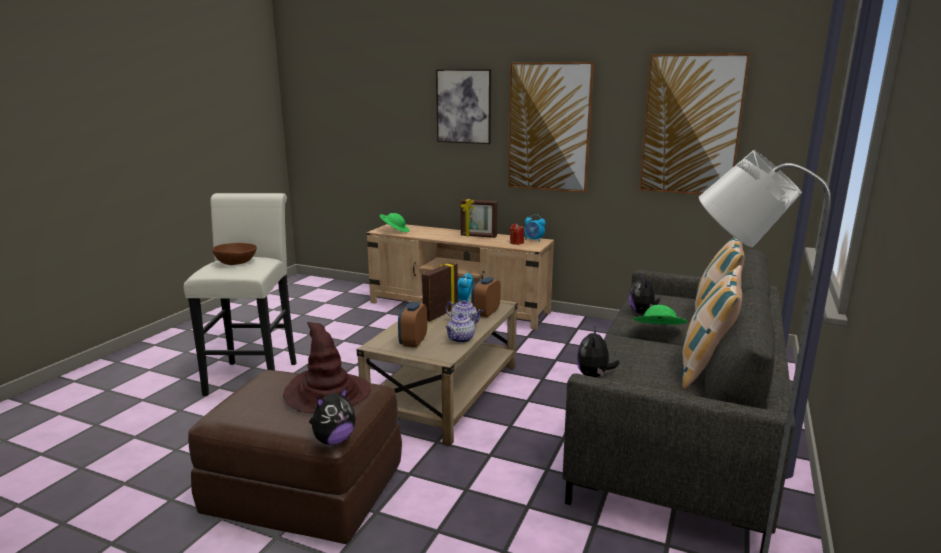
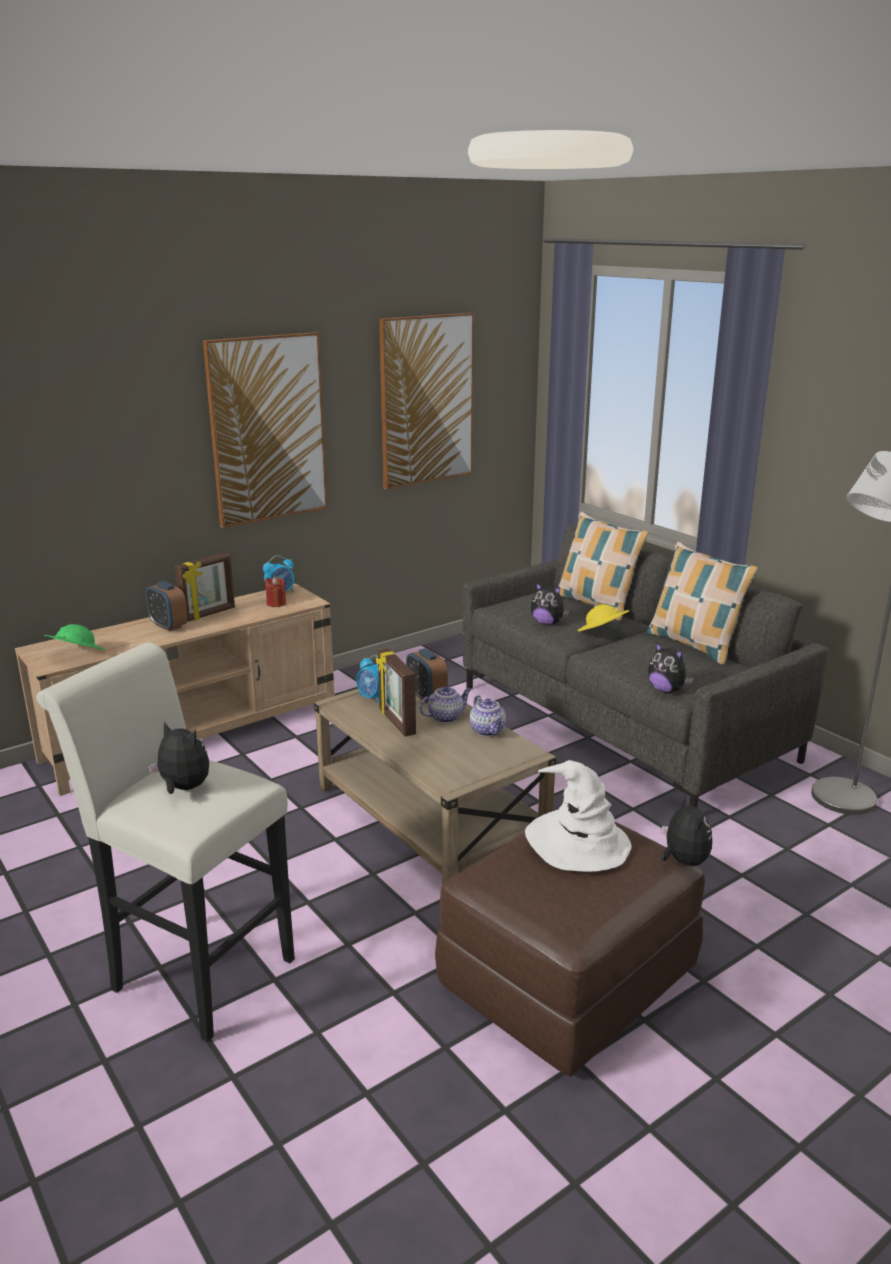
camera: 60 degrees left, 5 degrees up
brown bowl [212,243,257,265] -> plush toy [148,721,209,794]
brown hat [283,322,371,413] -> white hat [525,760,631,872]
alarm clock [398,302,427,348] -> alarm clock moved to [146,581,188,631]
picture [436,69,491,144] -> none
green hat [633,305,688,325] -> yellow hat [578,604,629,631]

